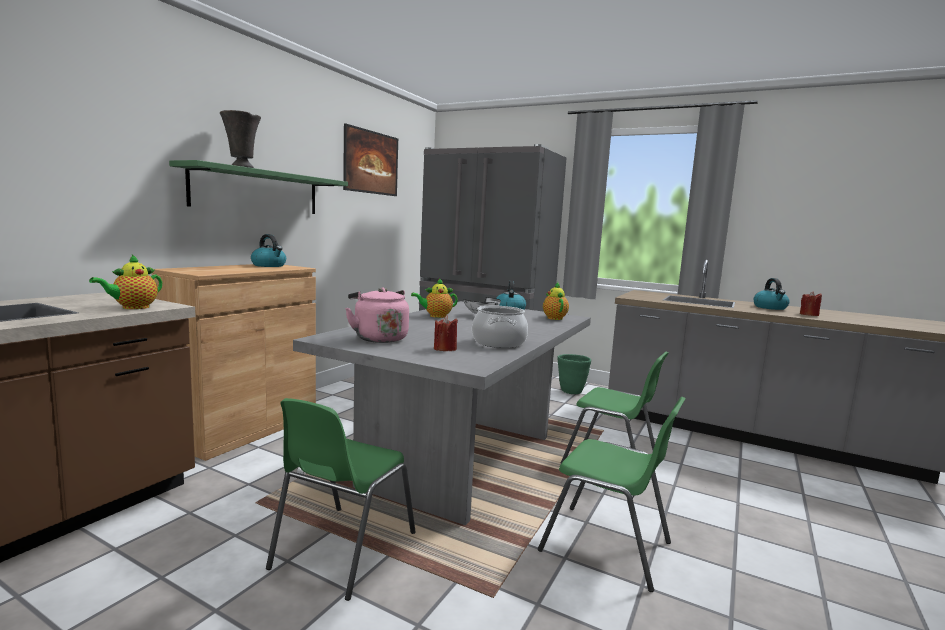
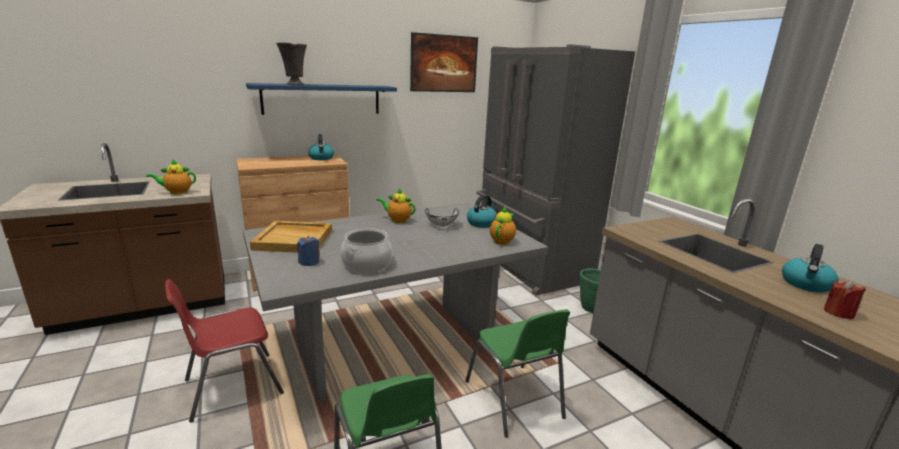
camera: 35 degrees right, 10 degrees up
green shelf [169,160,348,214] -> blue shelf [246,83,397,115]
green chair [266,398,416,601] -> red chair [165,279,284,423]
pink kettle [345,288,409,343] -> beige tray [250,221,332,253]
red candle [434,315,458,351] -> blue candle [297,236,319,266]

